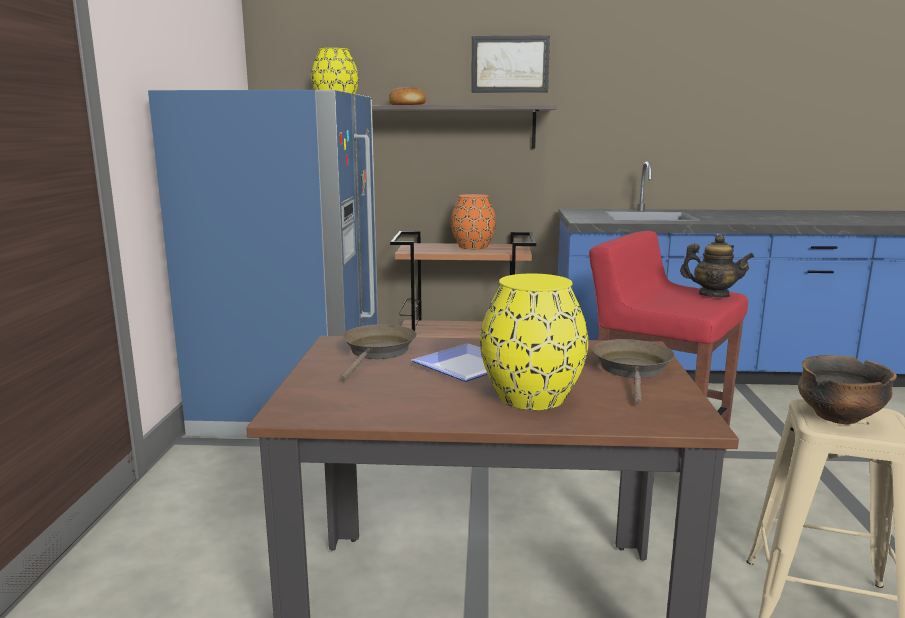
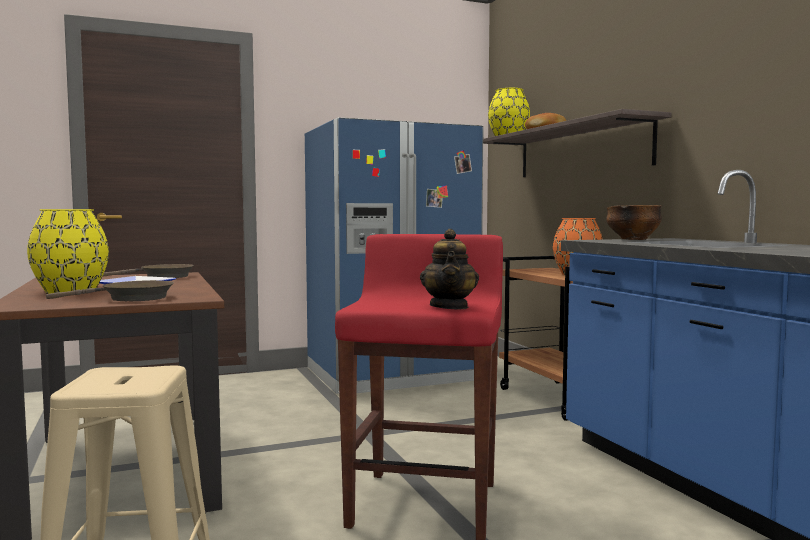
camera: 65 degrees right, 10 degrees down
picture [471,35,550,93] -> none
bowl [798,355,897,424] -> bowl moved to [606,205,662,240]

